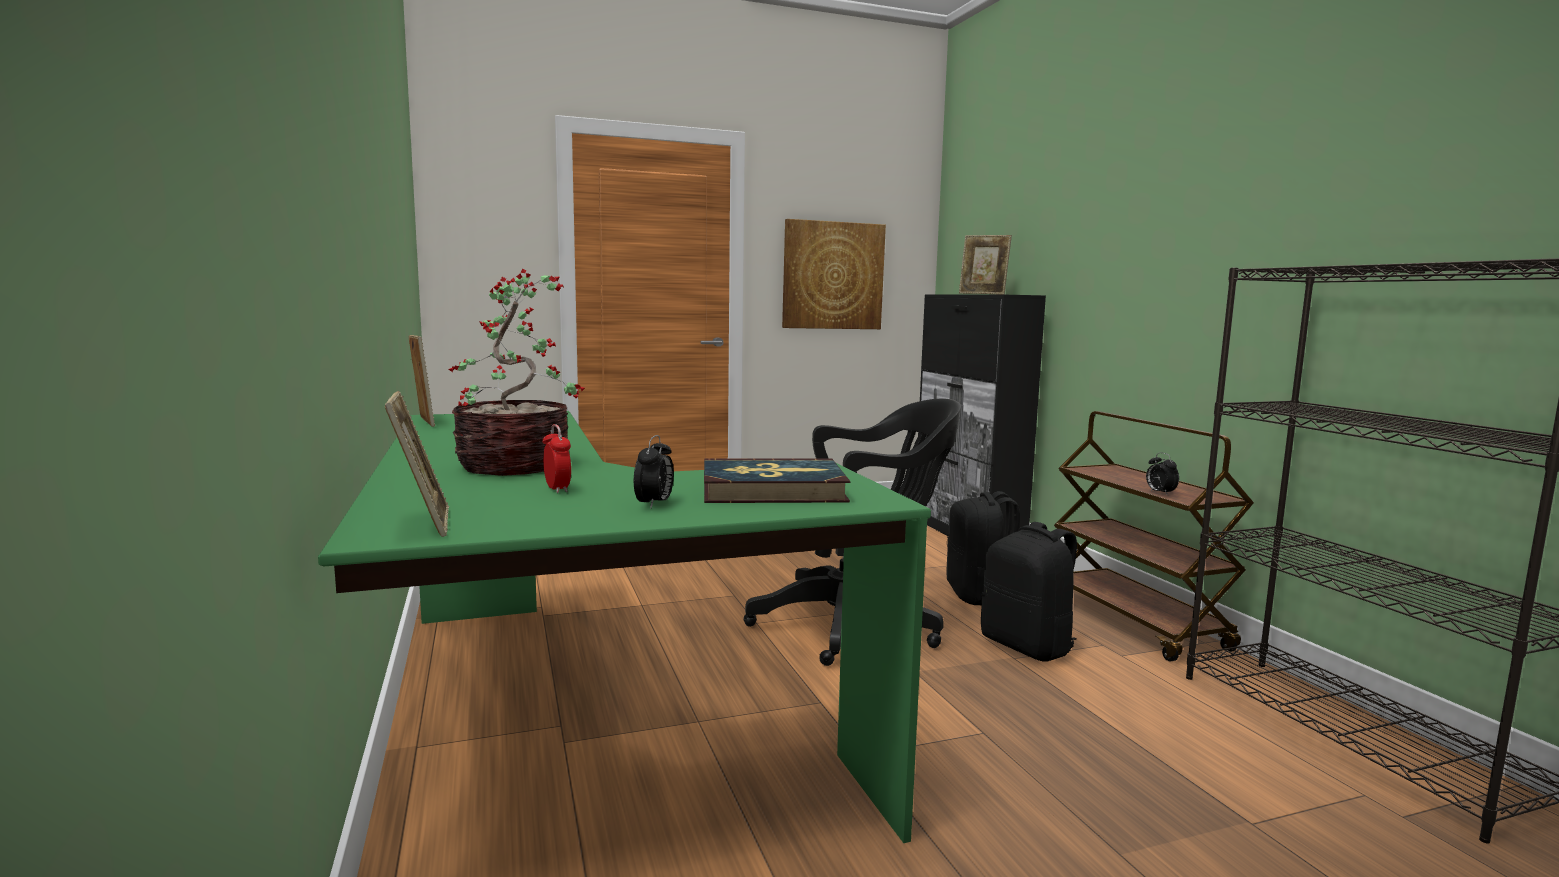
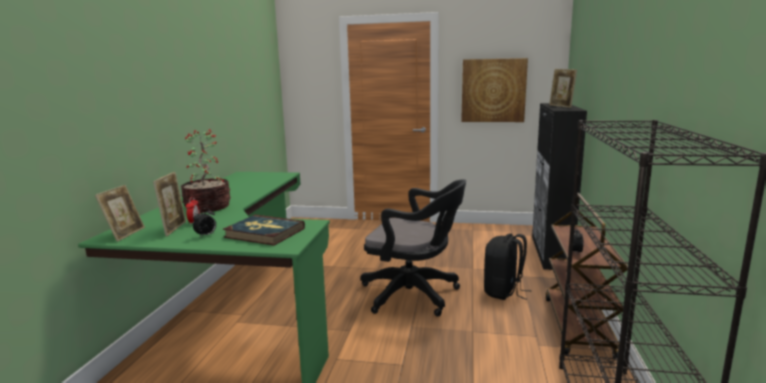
camera: 30 degrees right, 5 degrees up
picture frame [409,335,435,427] -> picture frame moved to [153,172,186,236]
black backpack [981,522,1077,661] -> none

